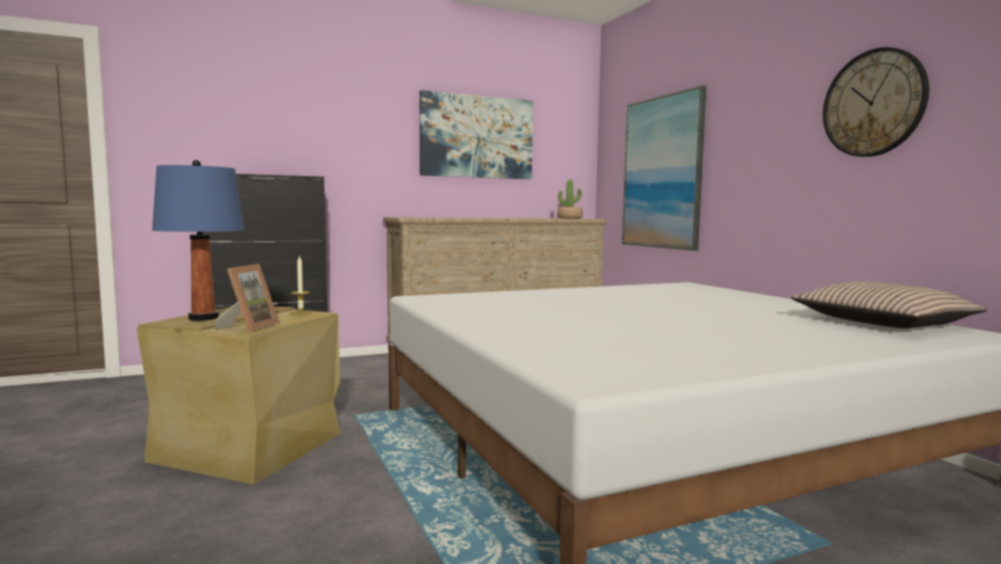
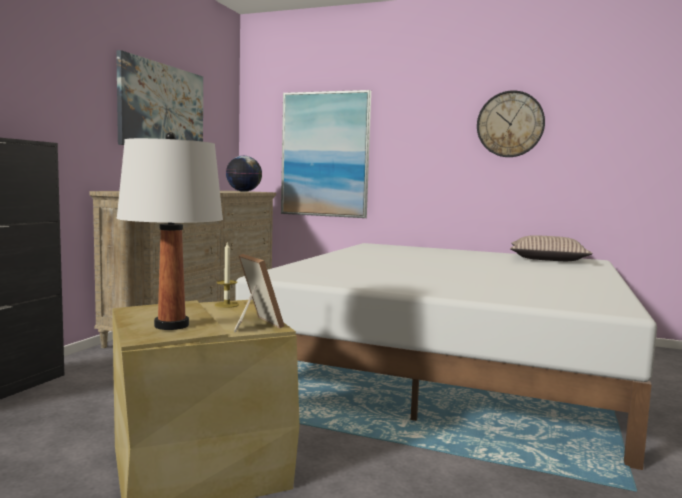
camera: 45 degrees left, 0 degrees up
blue table lamp [152,160,244,321] -> white table lamp [117,132,223,330]
potted plant [557,179,583,219] -> globe [226,156,262,192]

